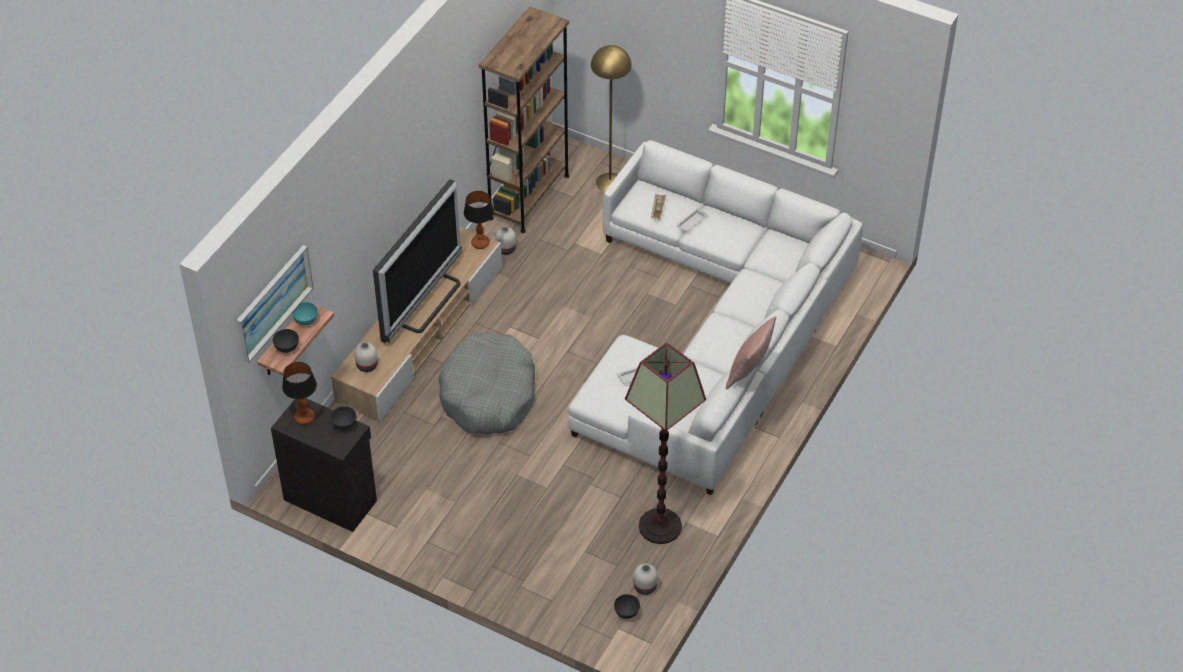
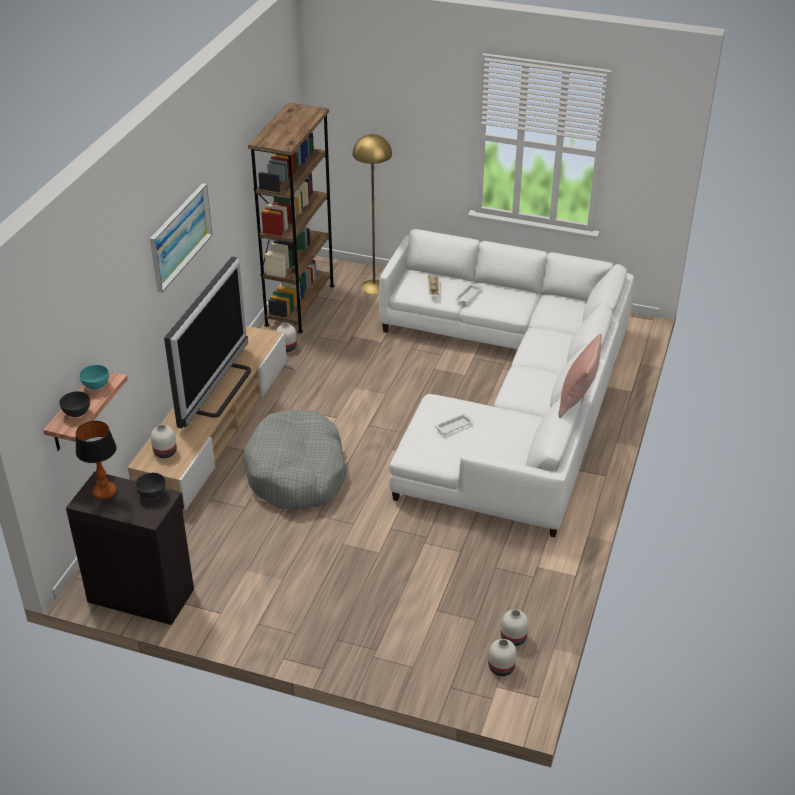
camera: 10 degrees left, 10 degrees down
picture [237,245,313,363] -> picture moved to [150,183,213,293]
table lamp [464,191,494,249] -> none
grey bowl [614,594,640,619] -> white vase [488,639,517,676]
floor lamp [625,342,706,544] -> none

